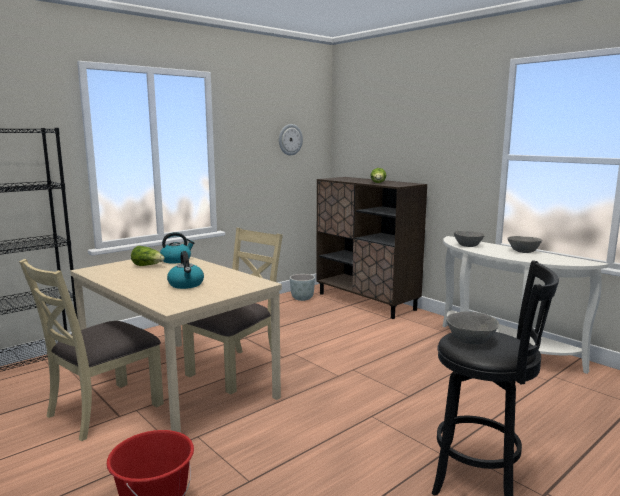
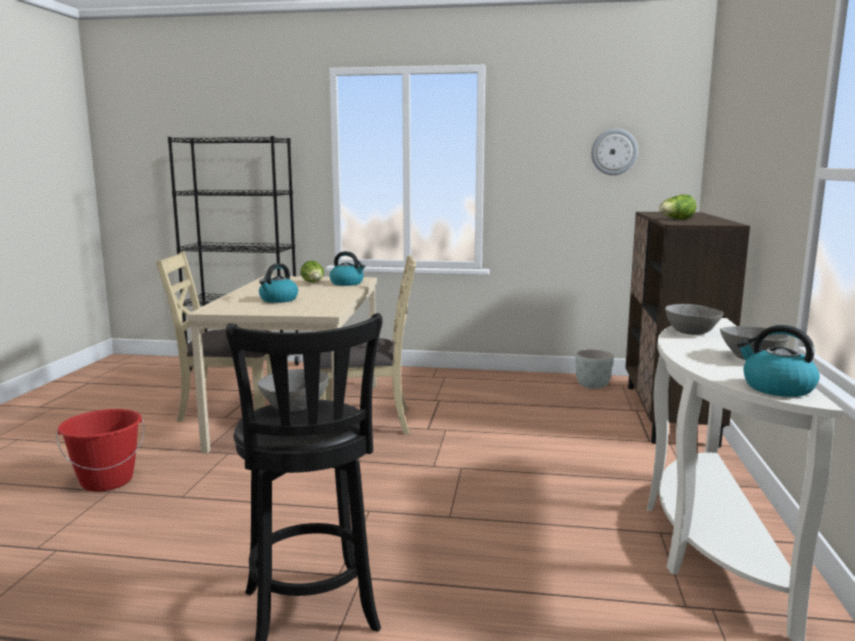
camera: 50 degrees right, 0 degrees up
none -> kettle [737,325,820,397]

